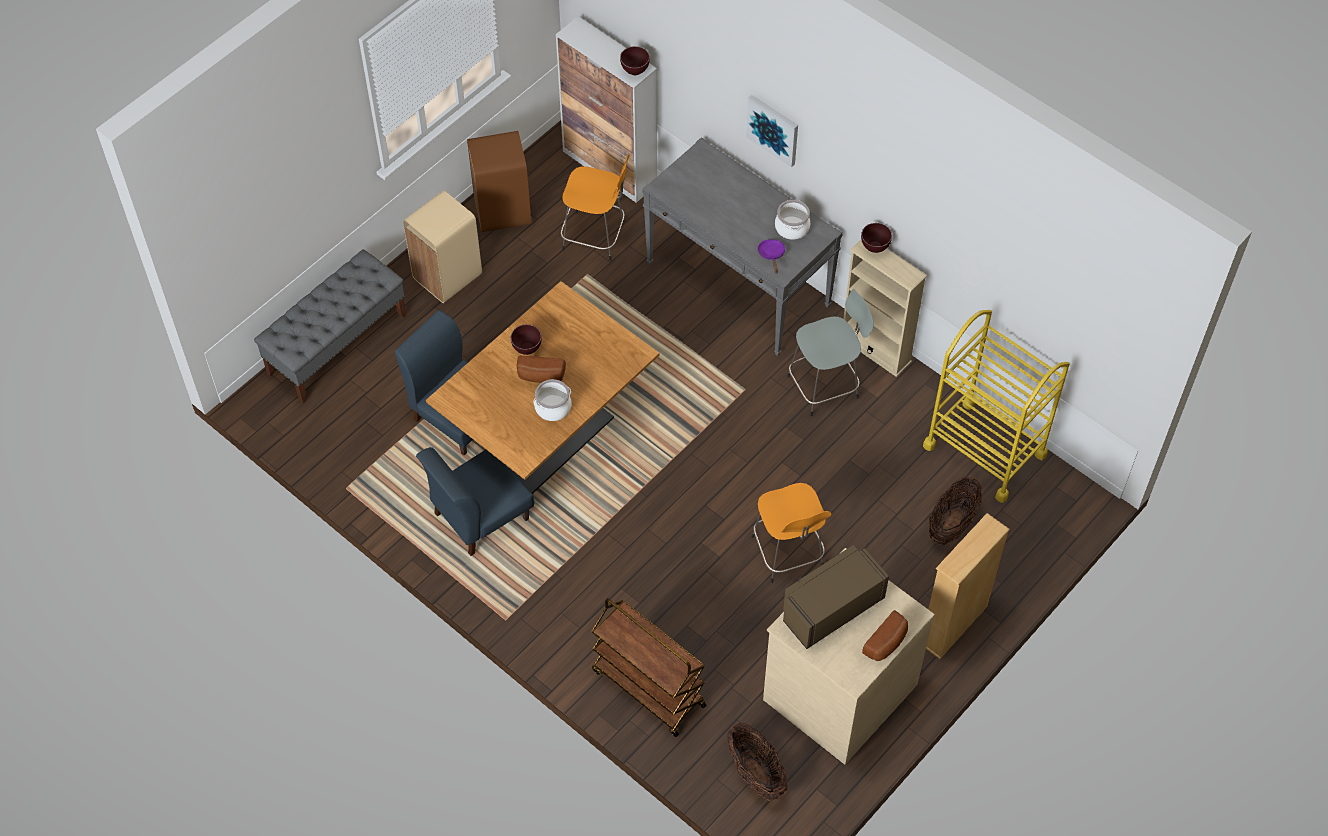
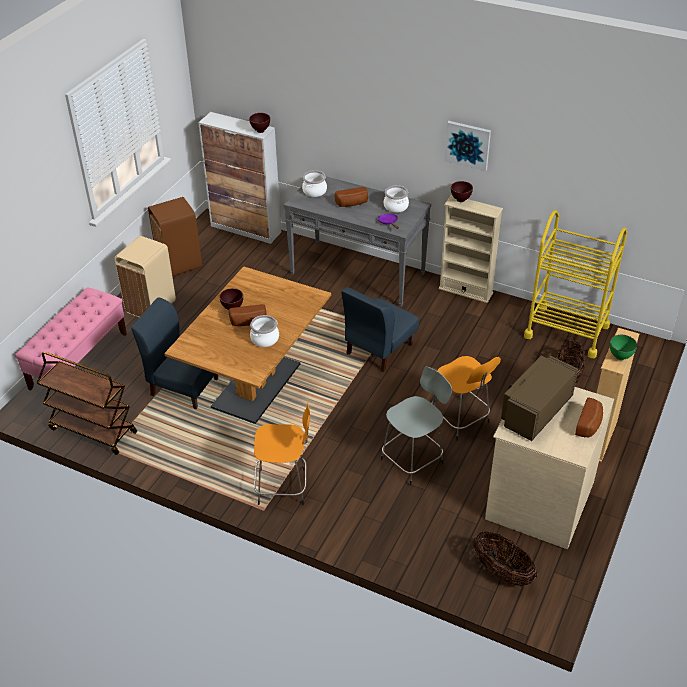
camera: 15 degrees left, 15 degrees down
grey bench [254,249,407,404] -> pink bench [15,287,127,391]
blue chair [416,447,534,556] -> blue chair moved to [341,287,419,372]
orange stool [561,154,630,261] -> orange stool moved to [254,402,310,505]
brown cart [591,598,706,737] -> brown cart moved to [37,351,137,455]
picture [746,95,798,168] -> picture moved to [445,121,491,171]
grey stool [787,289,874,416] -> grey stool moved to [381,366,452,486]
none -> cooking pot [302,170,327,197]
none -> bread [335,187,368,207]
none -> green bowl [610,335,637,360]

